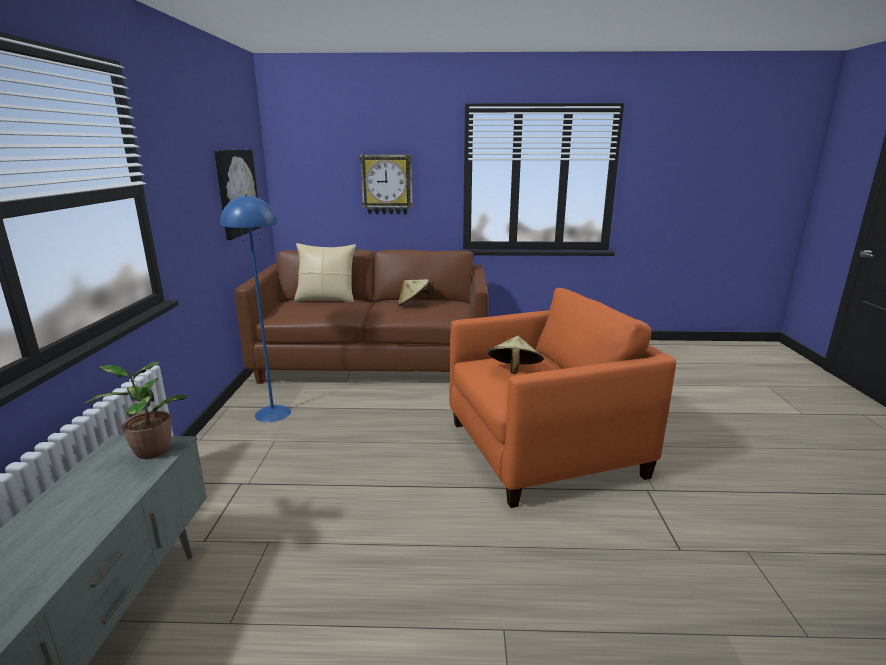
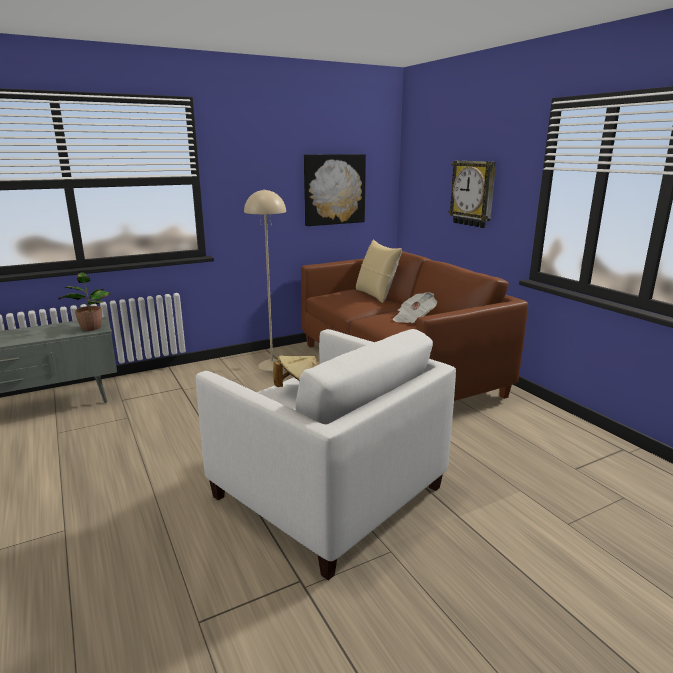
camera: 60 degrees right, 0 degrees up
blue floor lamp [221,194,291,422] -> beige floor lamp [244,189,286,371]
beige hat [398,279,433,306] -> newspaper [393,292,437,323]
orange armchair [449,288,676,508] -> white armchair [196,329,456,581]

